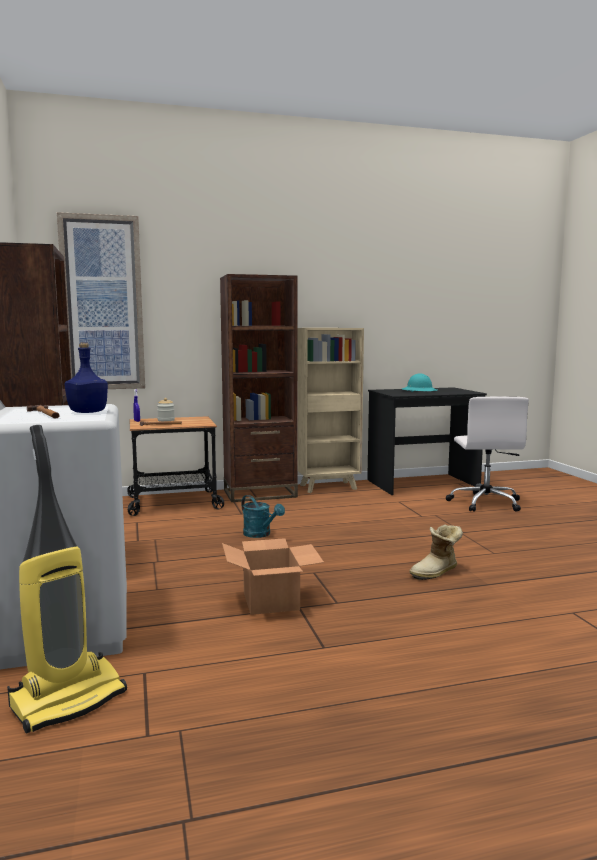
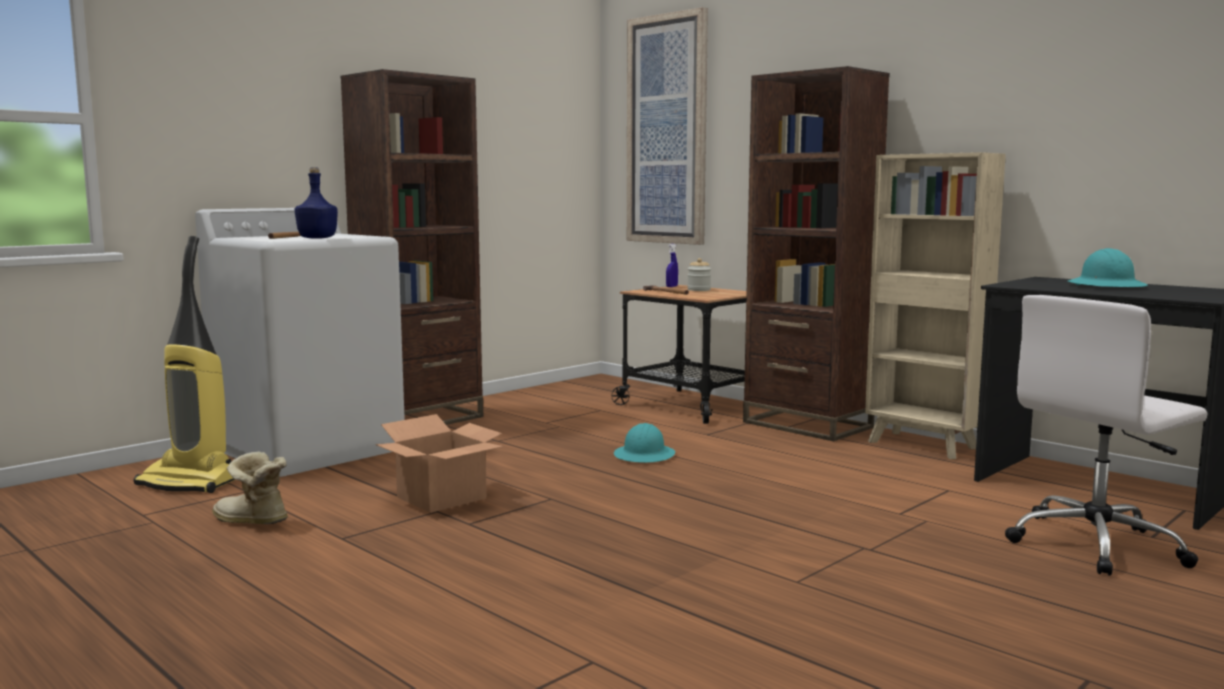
camera: 60 degrees right, 0 degrees up
turquoise watering can [242,495,285,538] -> turquoise hard hat [614,423,675,463]
boot [409,524,463,580] -> boot moved to [212,451,288,524]

